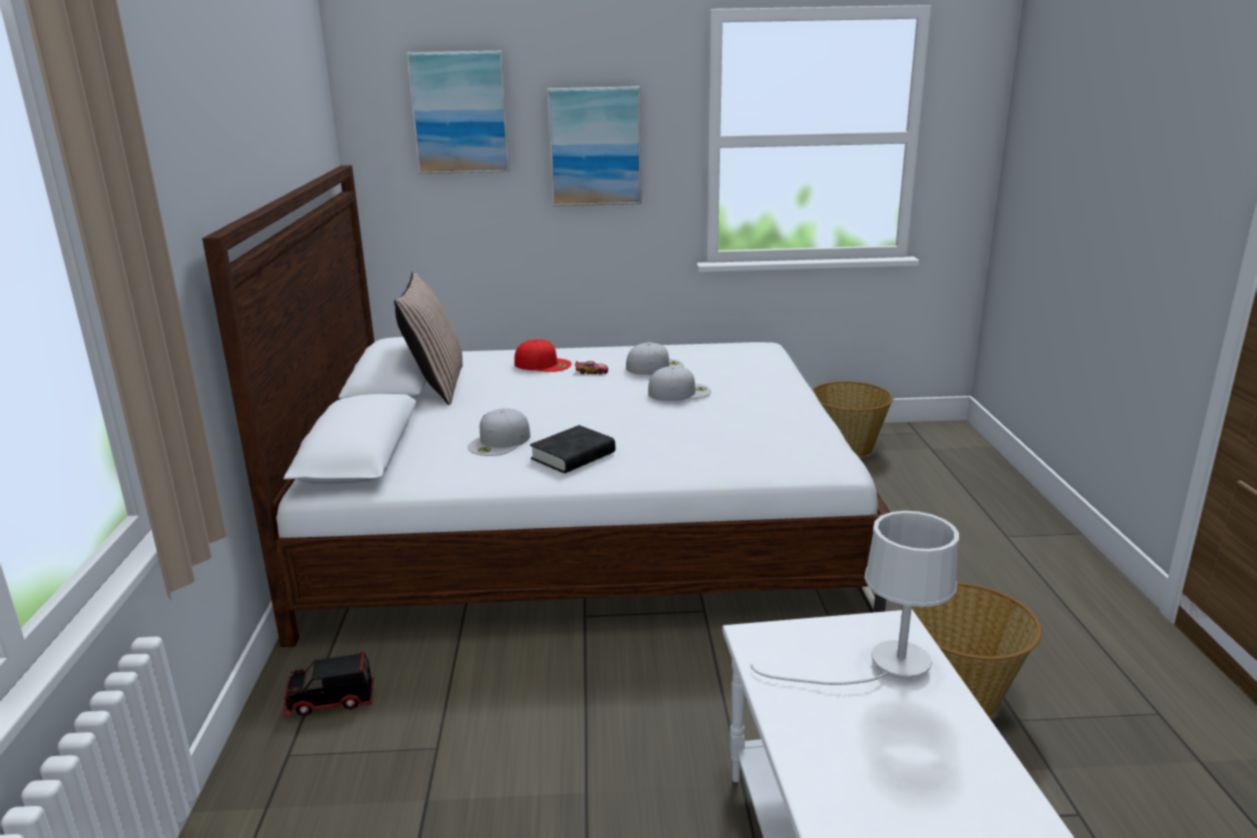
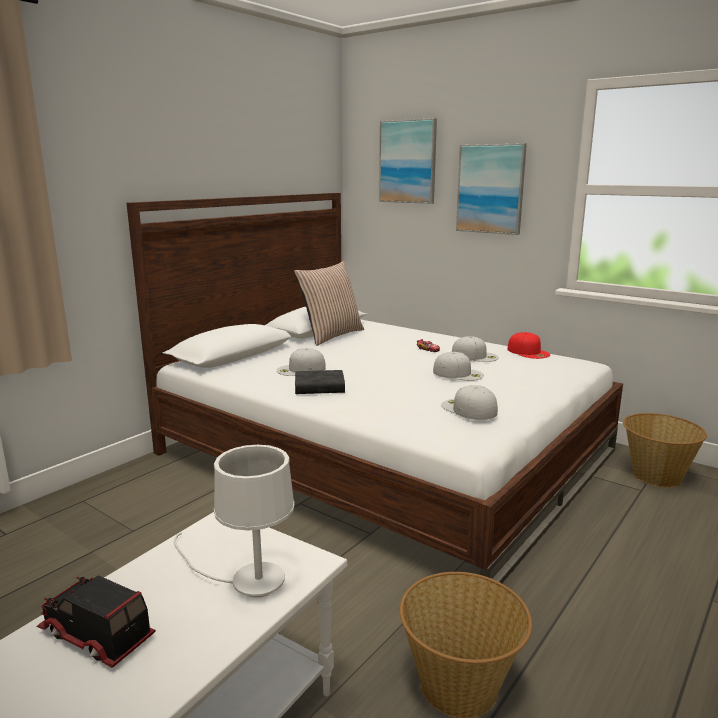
camera: 40 degrees right, 5 degrees down
toy truck [282,652,374,717] -> toy truck moved to [37,575,155,668]
red cap [514,339,572,372] -> red cap moved to [507,332,550,359]
none -> white cap [441,385,498,420]

